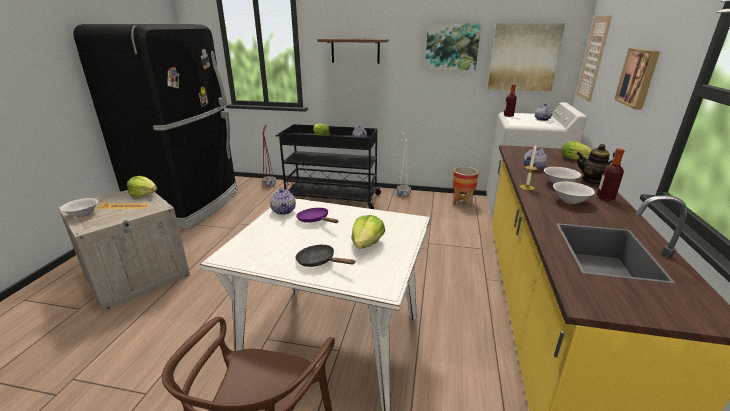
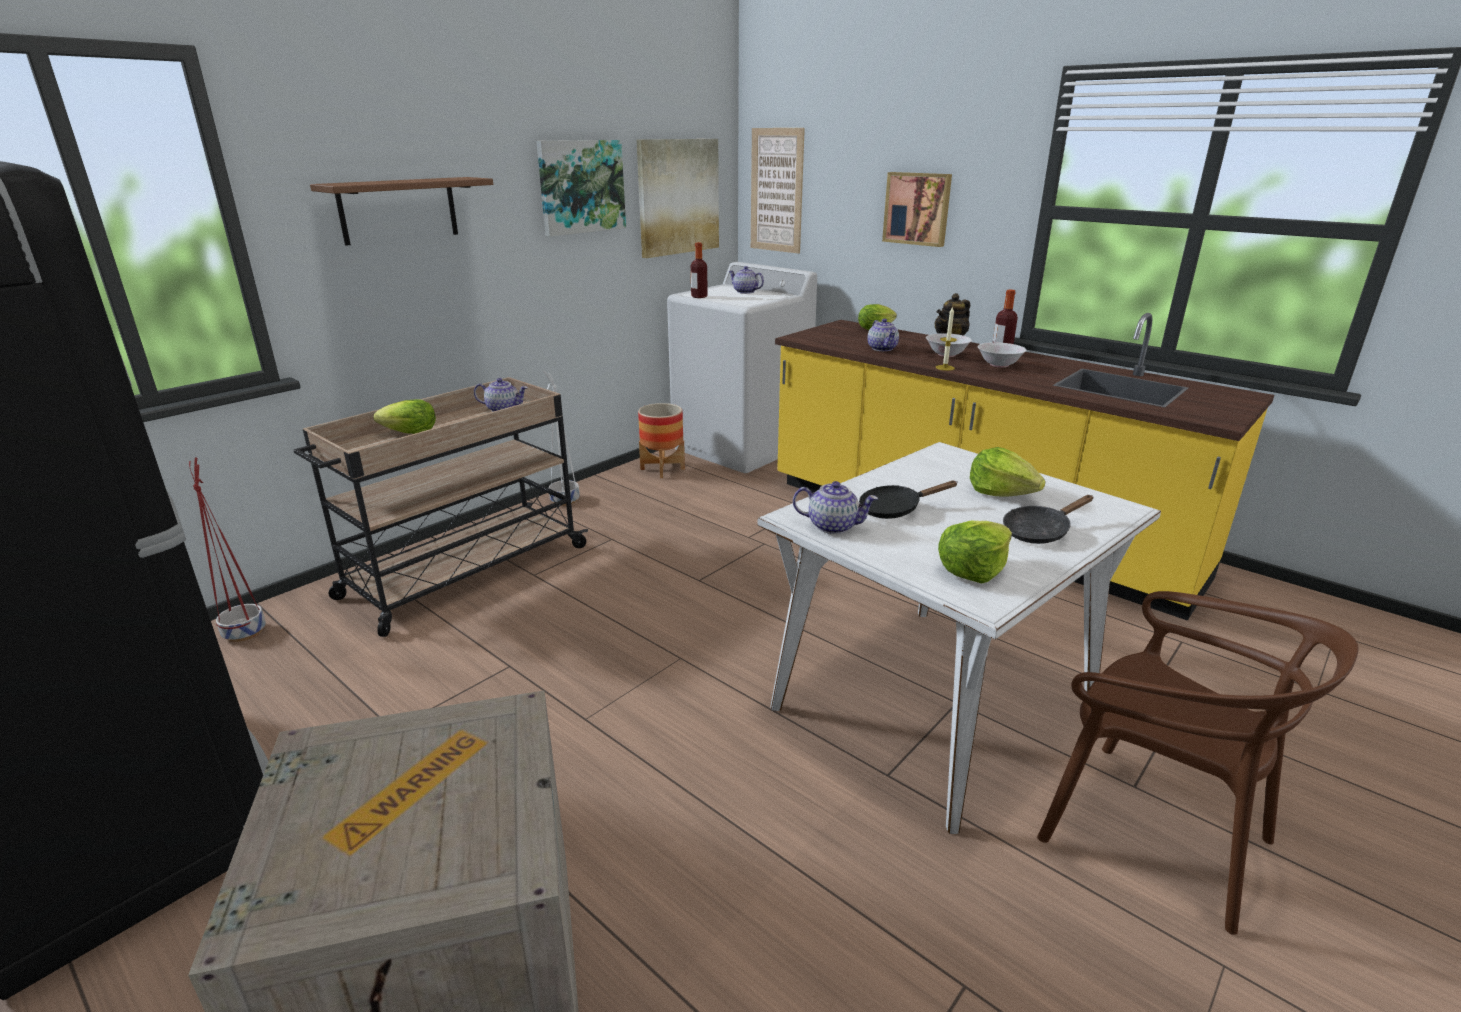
camera: 60 degrees left, 0 degrees up
white bowl [60,198,98,217] -> none
lettuce [127,176,157,197] -> lettuce moved to [938,521,1012,583]
black cart [276,124,382,209] -> beige cart [293,377,588,637]
purple frying pan [296,208,339,223] -> black frying pan [859,480,957,519]

